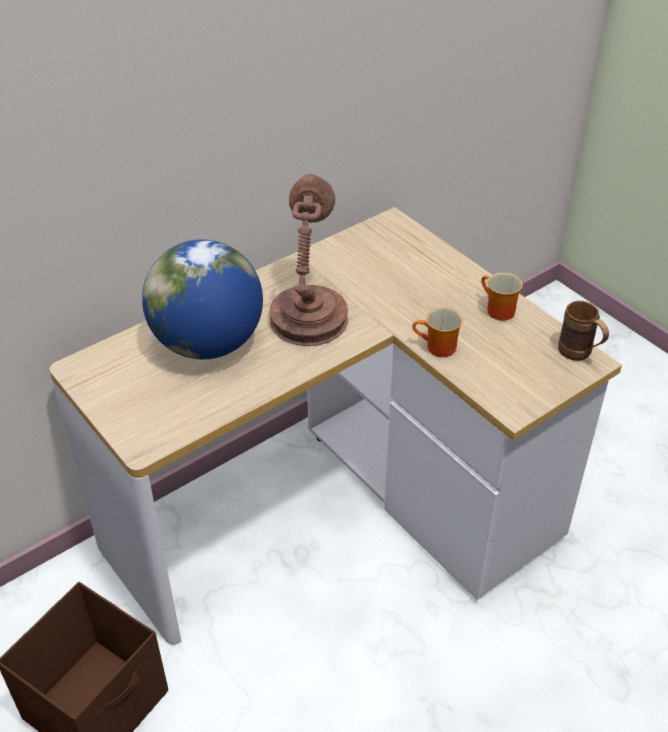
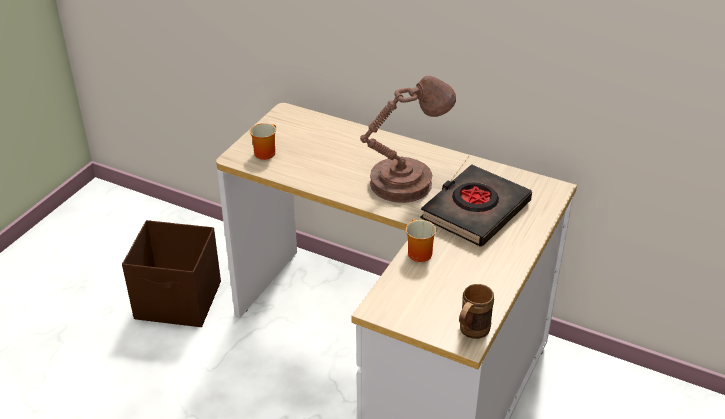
camera: 65 degrees right, 5 degrees down
globe [142,239,263,359] -> none
mug [481,273,523,321] -> mug moved to [250,123,276,160]
none -> black book [420,164,532,247]

